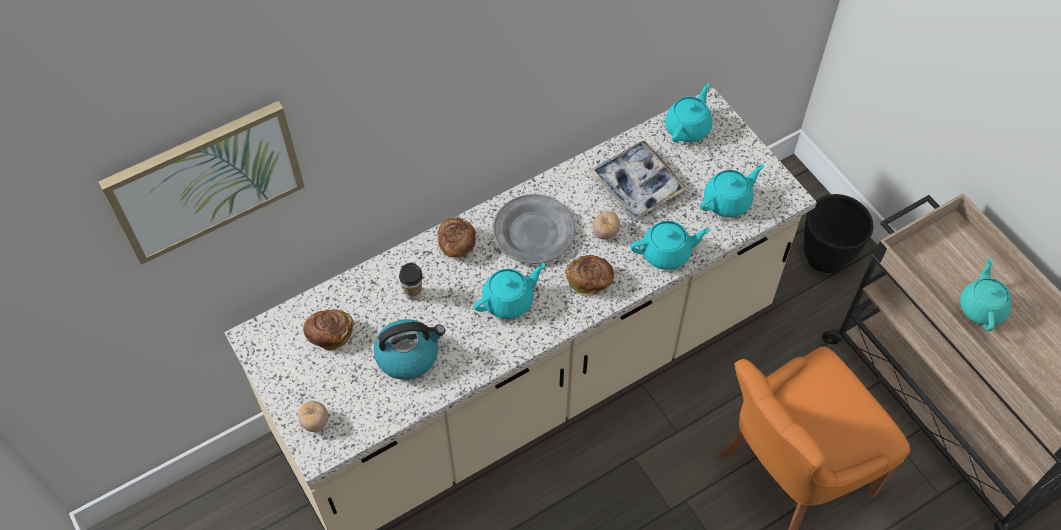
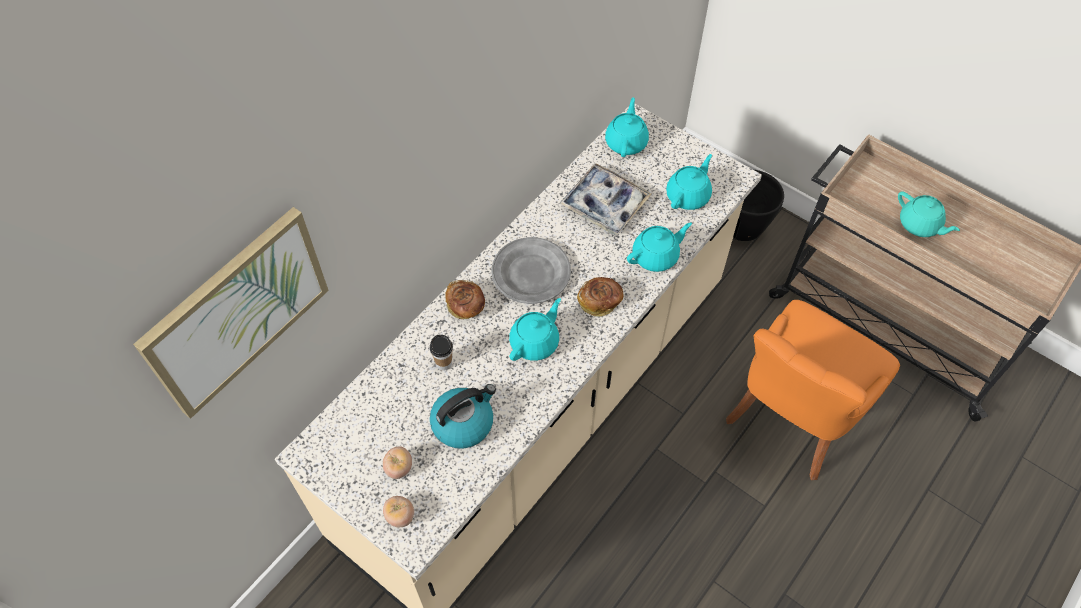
camera: 20 degrees left, 0 degrees up
bread [303,309,354,351] -> none
tomato [592,211,620,240] -> tomato moved to [383,446,412,479]
turquoise teapot [960,258,1011,331] -> turquoise teapot turned 150 degrees clockwise [898,192,960,237]

